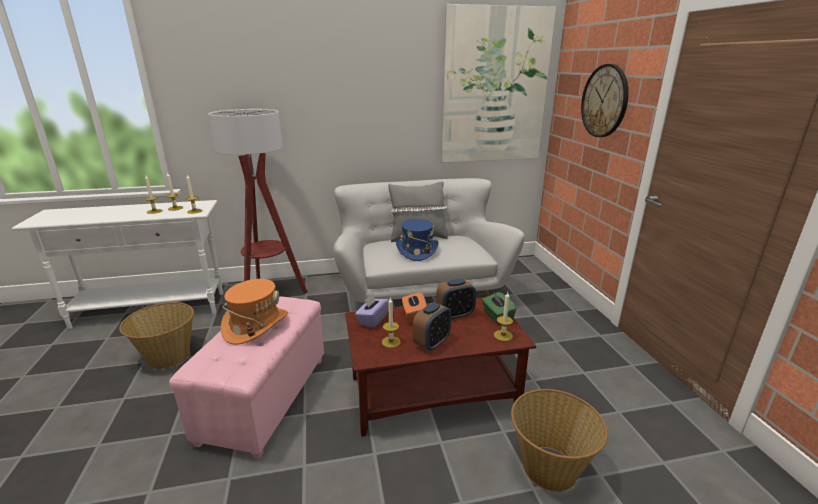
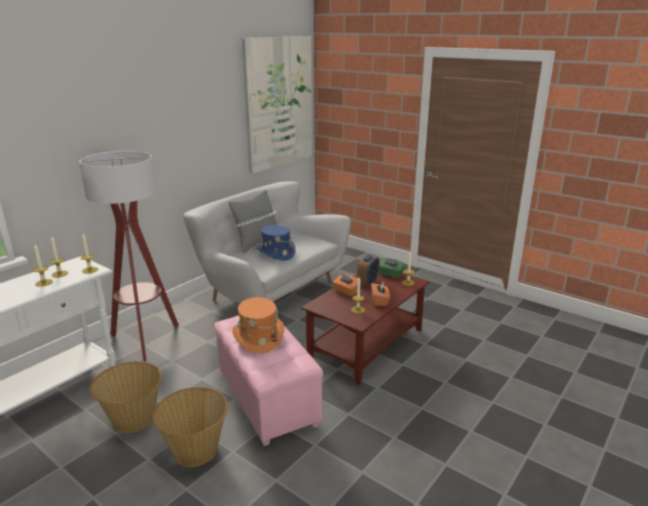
camera: 40 degrees left, 0 degrees up
purple tissue box [355,294,389,328] -> none
alarm clock [413,302,451,351] -> orange tissue box [371,283,390,306]
basket [511,389,608,492] -> basket moved to [153,387,228,467]
wall clock [581,64,629,137] -> none

